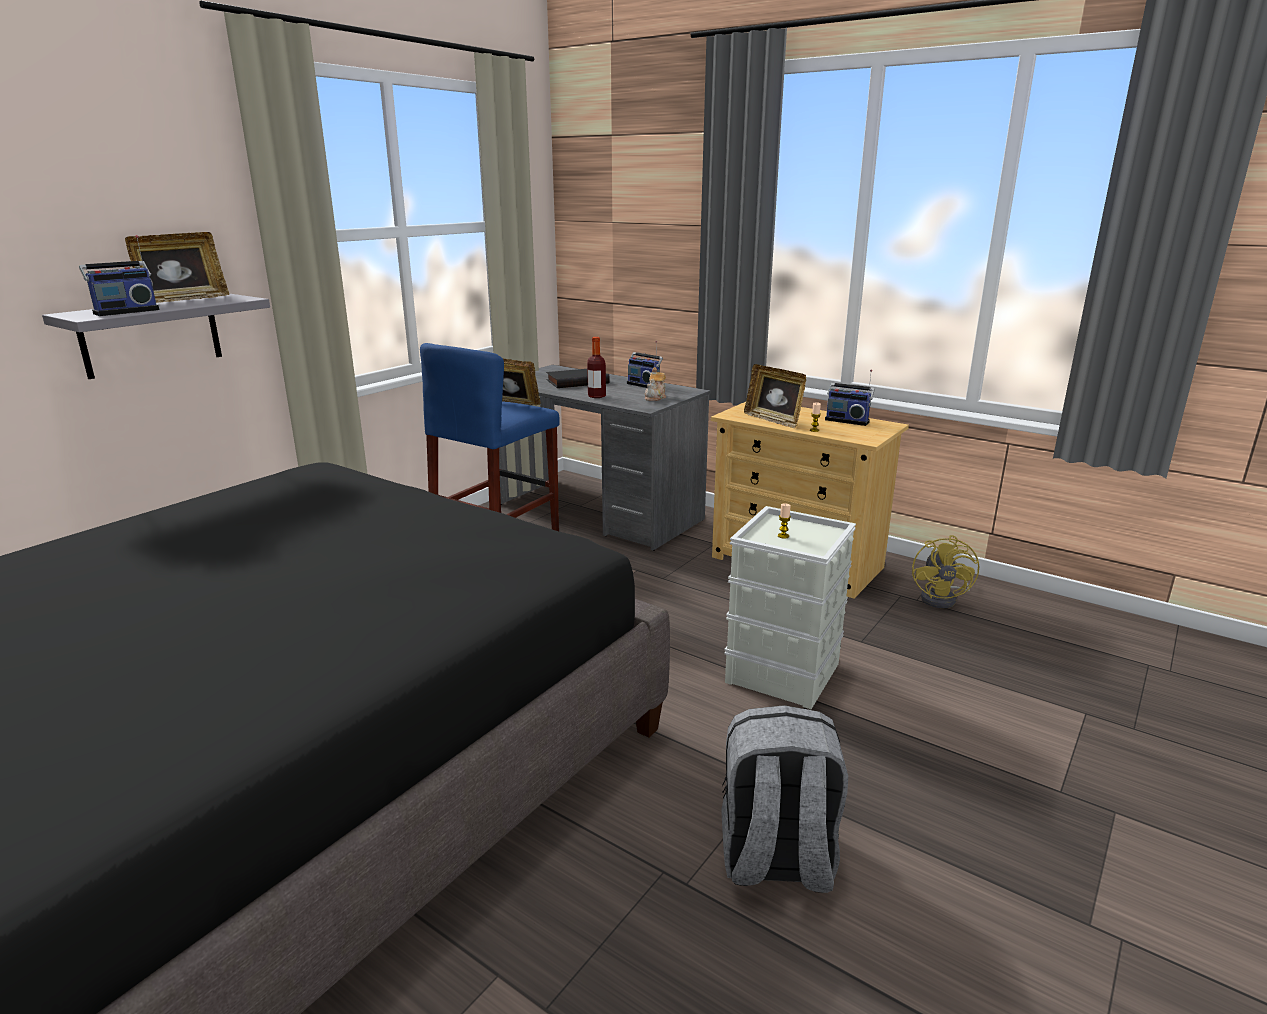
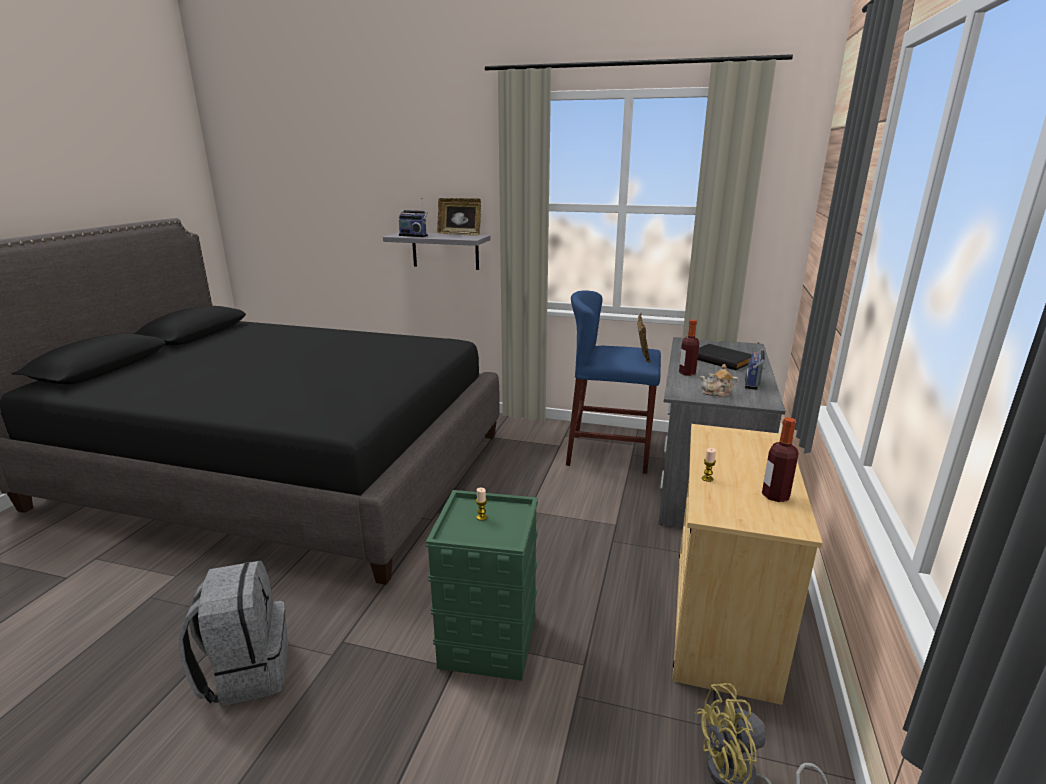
camera: 70 degrees right, 0 degrees up
grey storage box [724,506,856,709] -> green storage box [426,490,538,681]
picture frame [744,364,806,428] -> none
radio [825,370,875,426] -> bottle [762,417,799,502]

